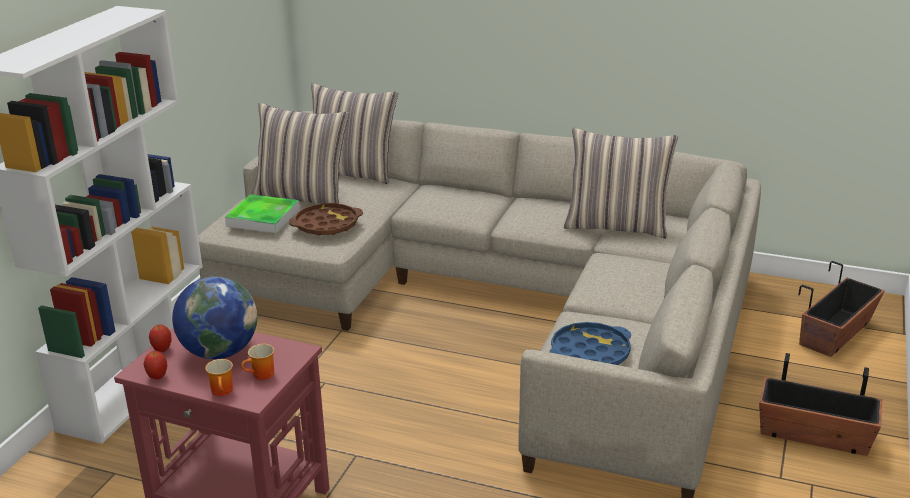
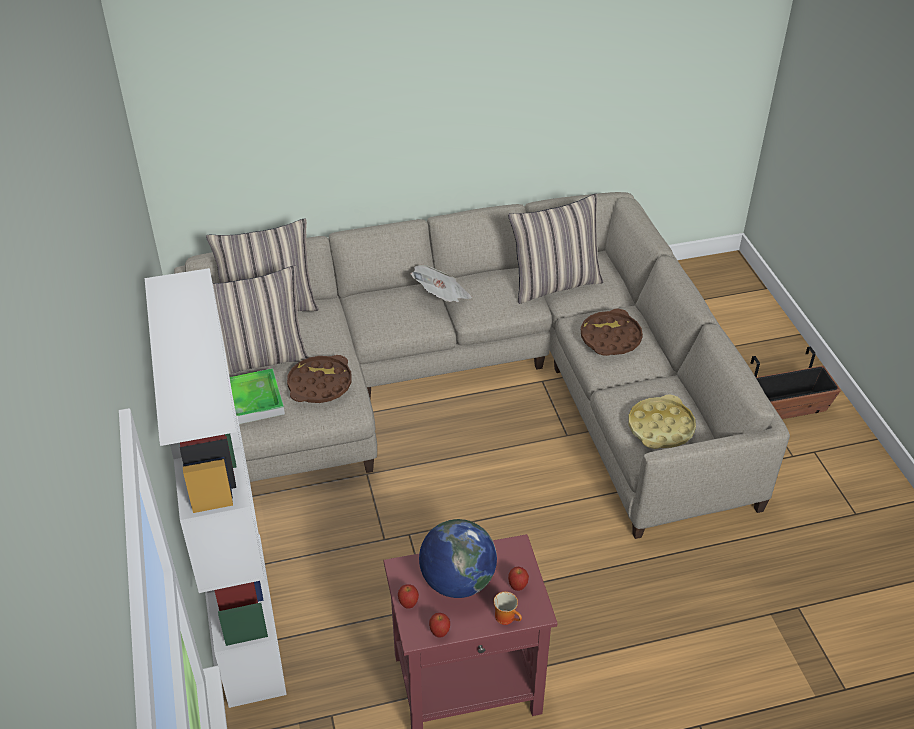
camera: 35 degrees left, 15 degrees up
mug [241,344,274,380] -> apple [508,567,529,591]
blue tray [549,322,631,365] -> yellow tray [628,395,696,449]
planter [798,261,885,357] -> none
none -> newspaper [410,265,472,302]
none -> brown tray [581,309,643,356]

